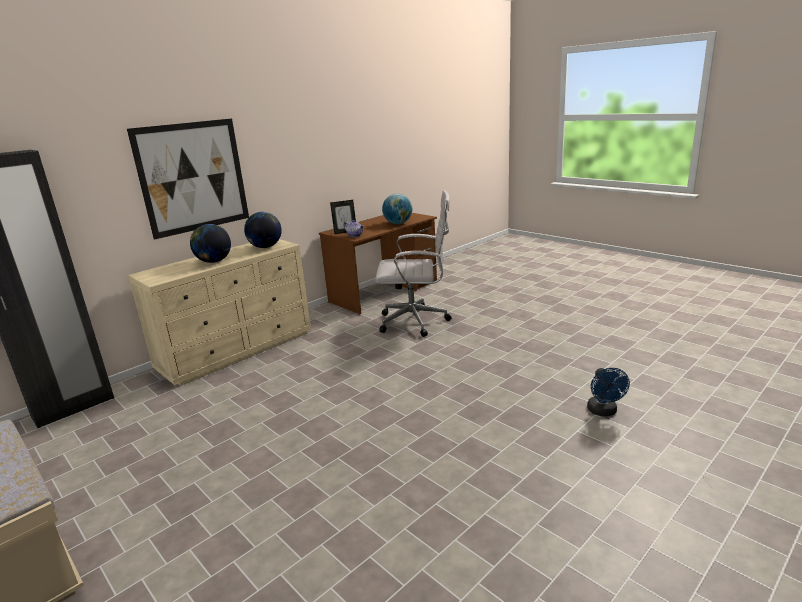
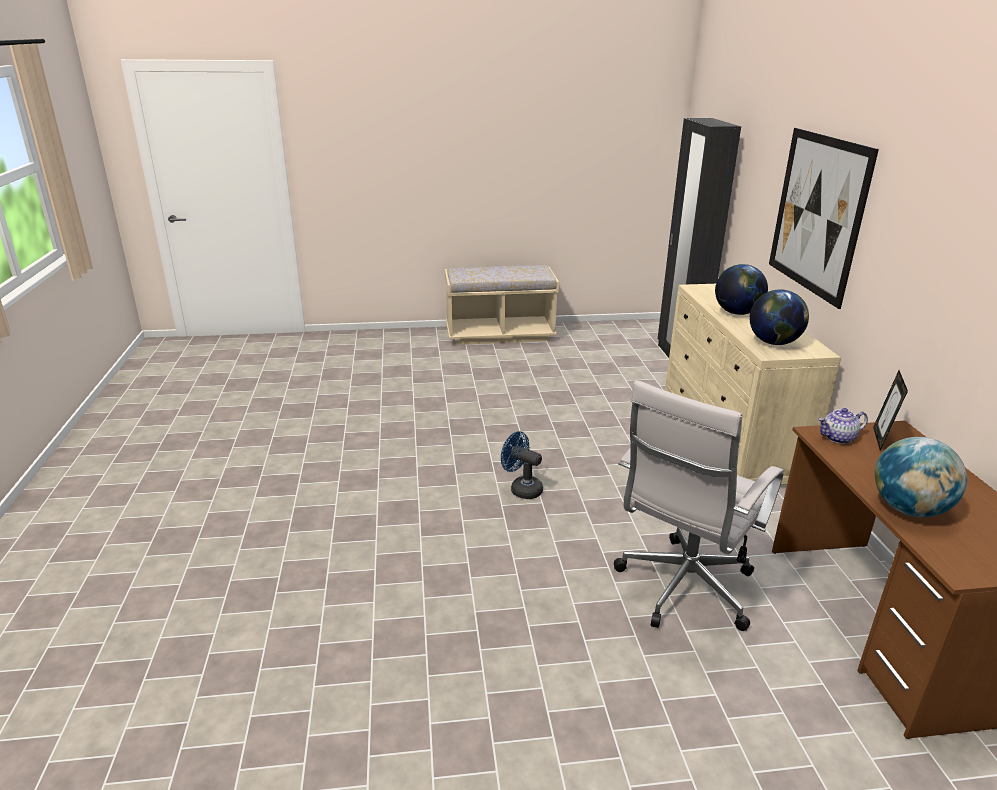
camera: 125 degrees right, 5 degrees up
blue fan [587,368,630,416] -> blue fan moved to [501,431,543,499]

